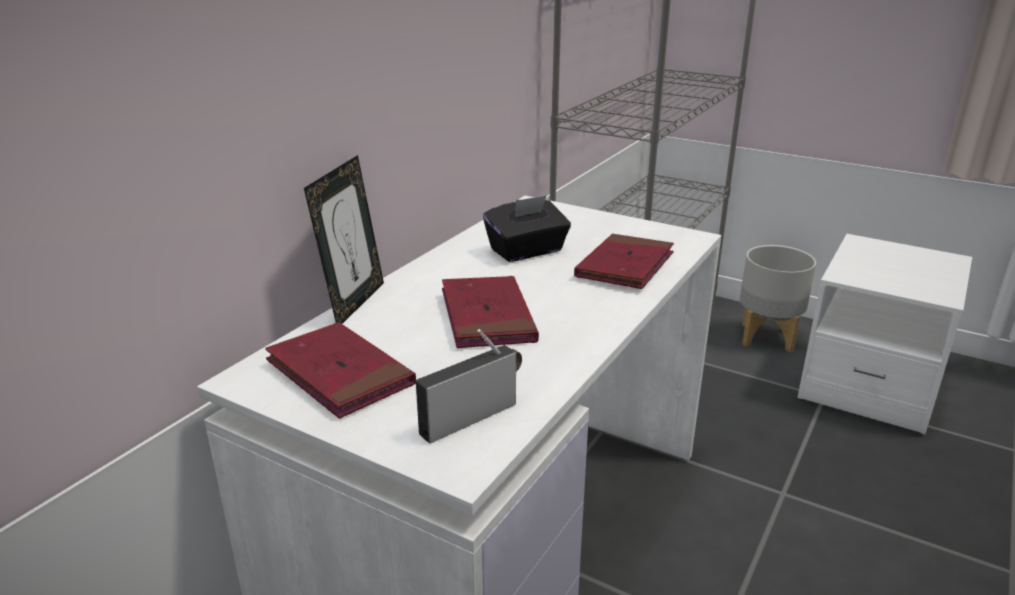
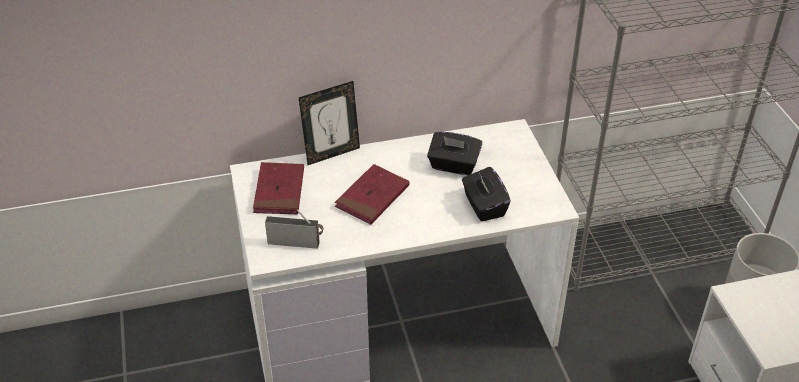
camera: 45 degrees right, 15 degrees up
red book [574,234,674,289] -> black tissue box [462,167,510,221]

